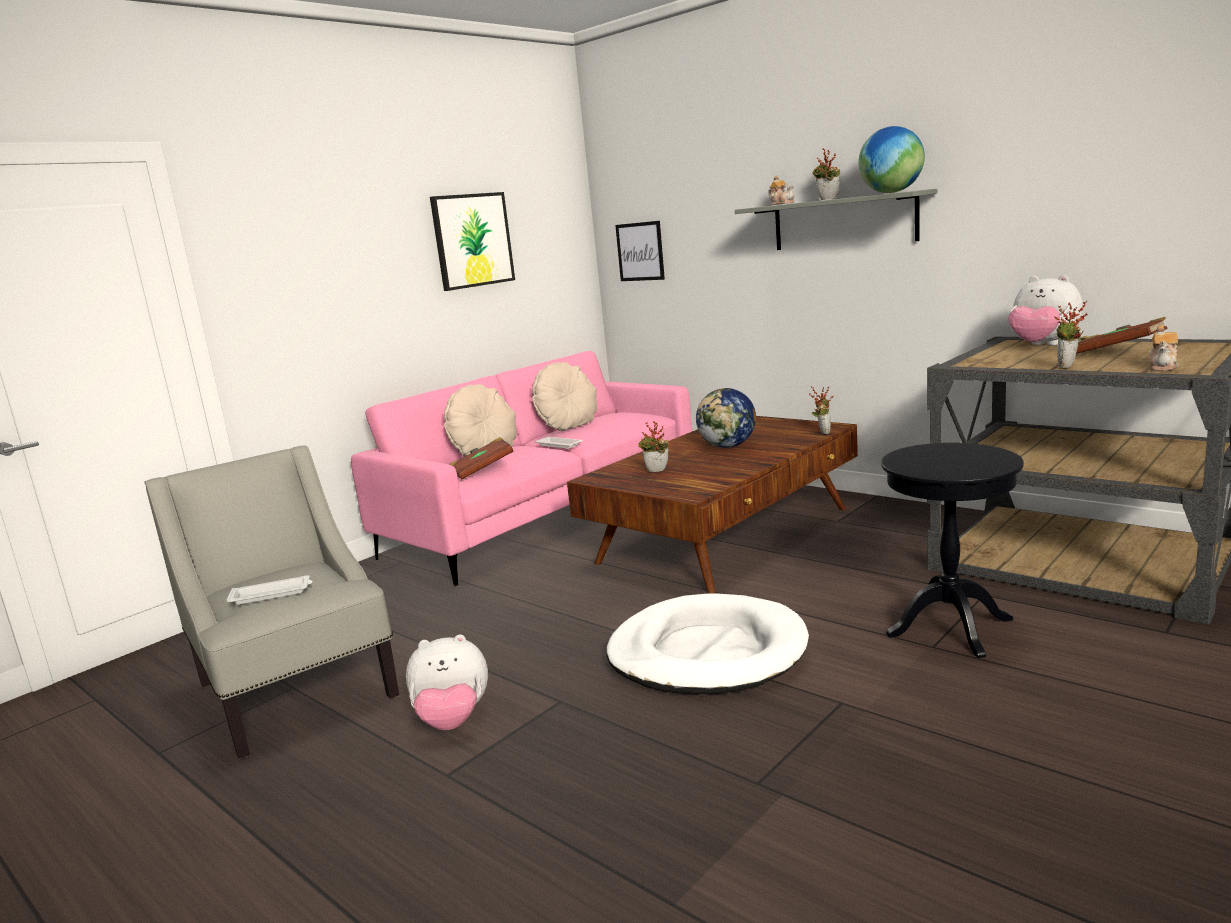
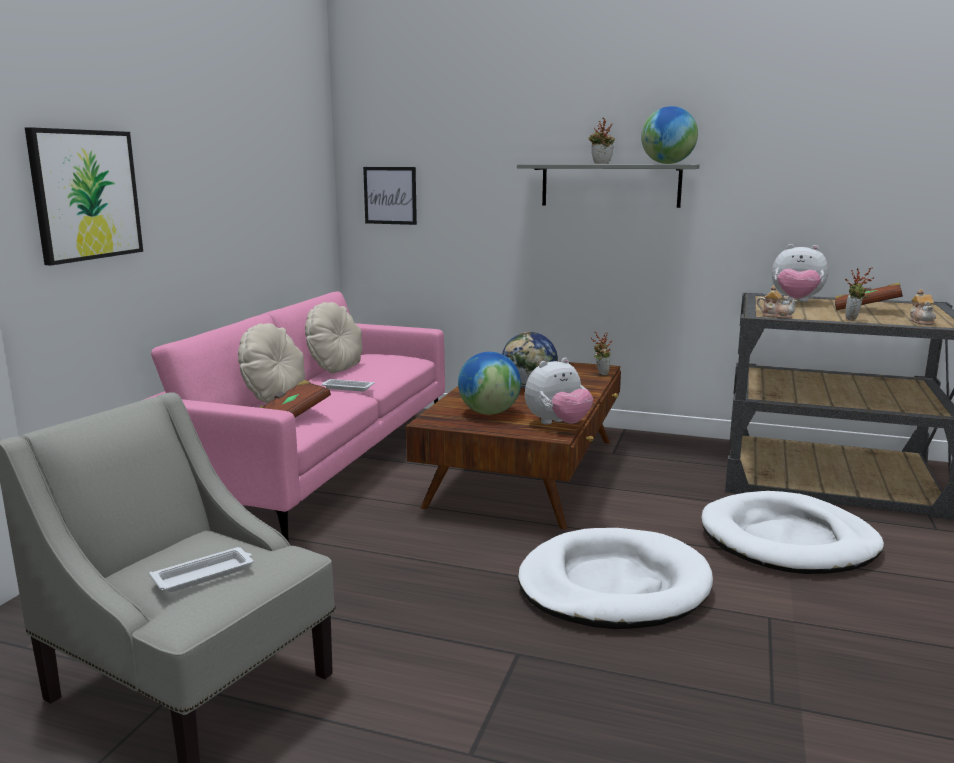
camera: 25 degrees left, 0 degrees up
plush toy [406,634,488,730] -> plush toy moved to [525,358,593,424]
picture [430,192,515,291] -> picture moved to [25,127,143,265]
potted plant [638,421,668,472] -> globe [458,352,521,415]
teapot [768,175,794,205] -> teapot moved to [757,285,798,319]
black side table [881,443,1024,658] -> white dog bed [702,491,884,574]

